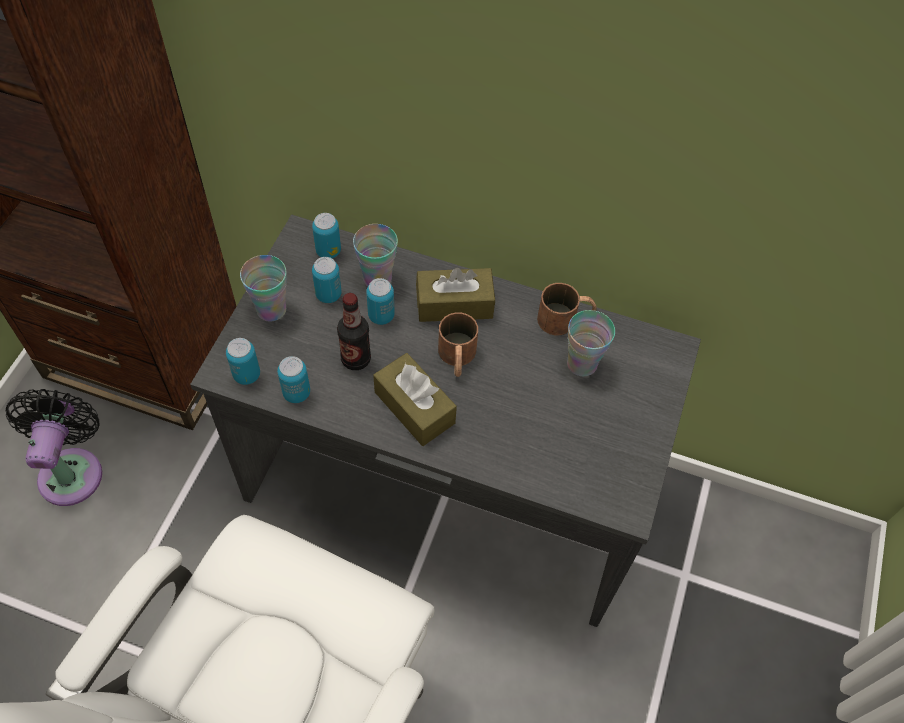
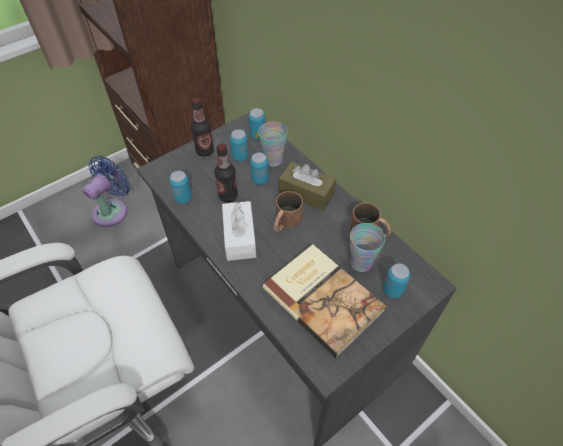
camera: 35 degrees right, 5 degrees down
black fan [6,389,102,506] -> blue fan [82,156,130,227]
can [226,338,260,385] -> can moved to [383,263,410,298]
cup [240,255,287,322] -> bottle [191,98,214,157]
brown tissue box [373,353,457,446] -> white tissue box [222,201,256,261]
none -> book [263,244,387,358]

